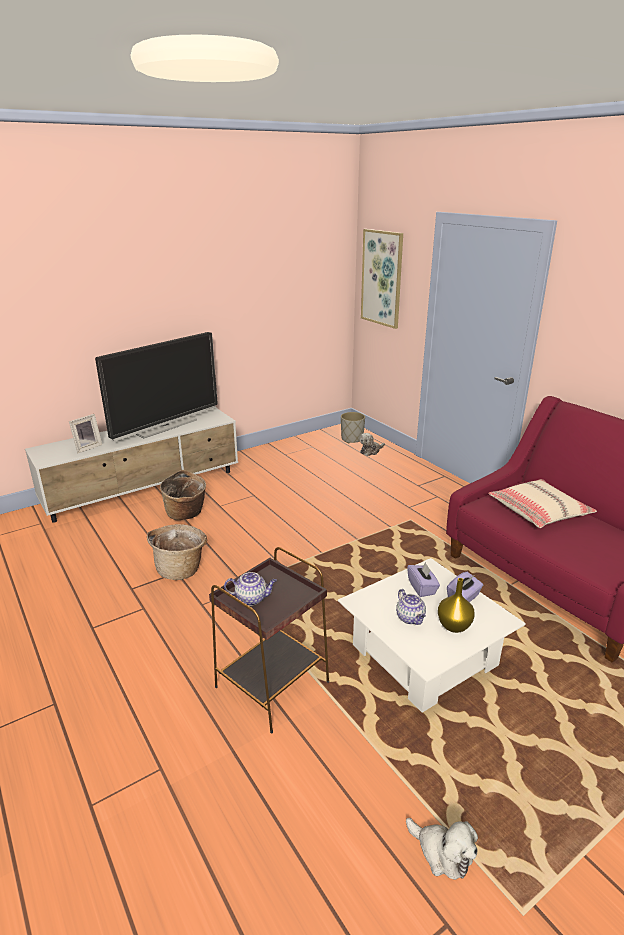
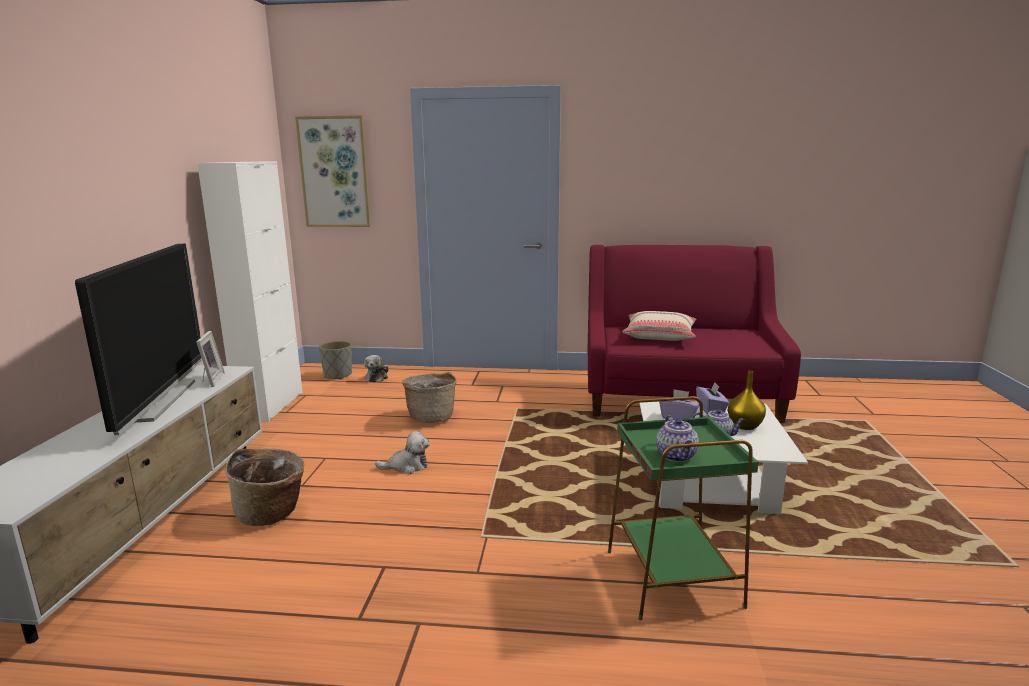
camera: 50 degrees left, 10 degrees down
picture frame [69,414,102,453] -> picture frame moved to [196,331,225,387]
basket [147,524,208,580] -> basket moved to [402,372,457,423]
brown side table [209,547,329,734] -> green side table [608,396,759,620]
teapot [224,572,277,606] -> teapot turned 135 degrees clockwise [656,415,699,462]
plush toy [406,818,478,880] -> plush toy moved to [375,431,430,474]
none -> white cabinet [197,162,303,422]

